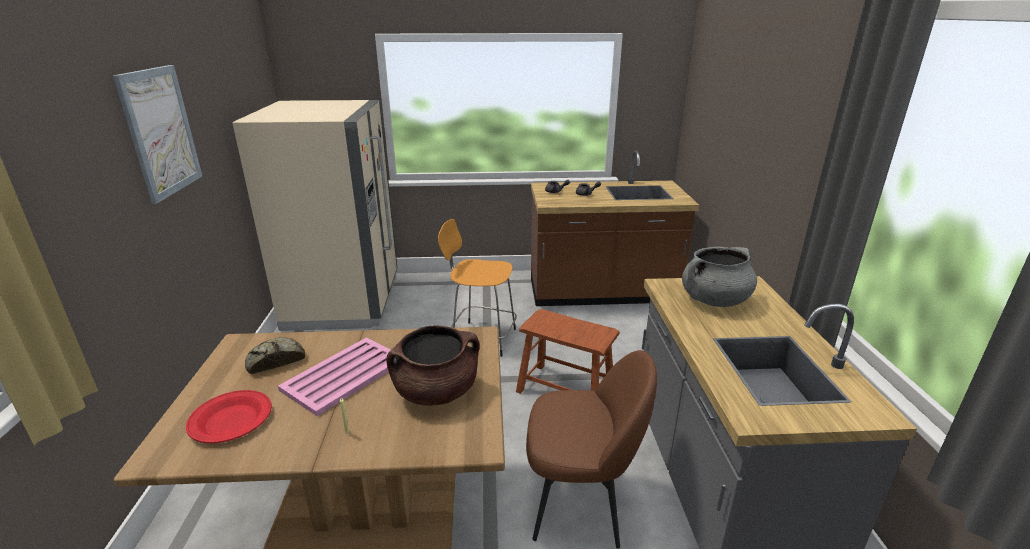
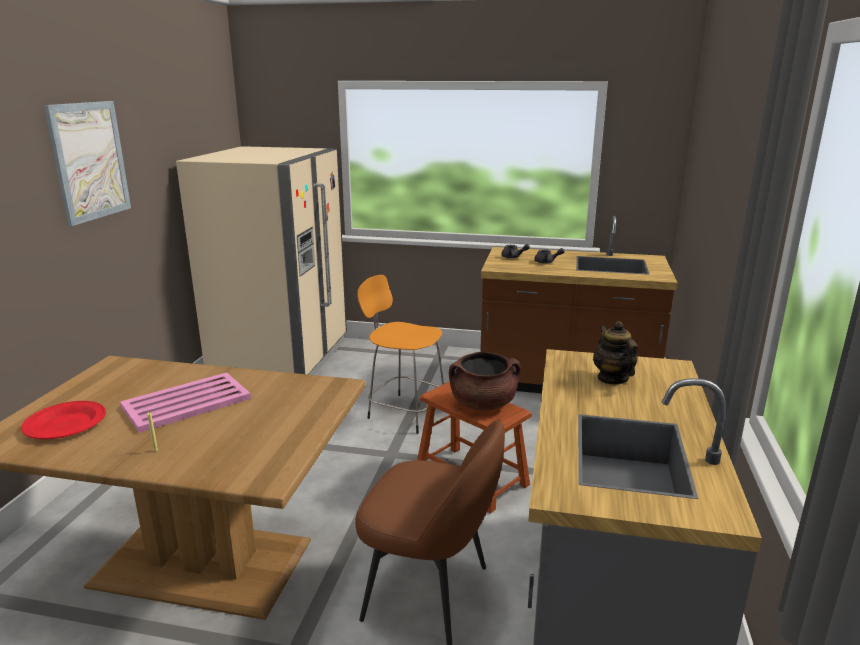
camera: 15 degrees right, 5 degrees down
bread [245,337,305,374] -> none
brown cooking pot [386,325,480,406] -> brown cooking pot moved to [449,352,521,410]
grey cooking pot [682,247,757,307] -> teapot [593,321,638,385]

